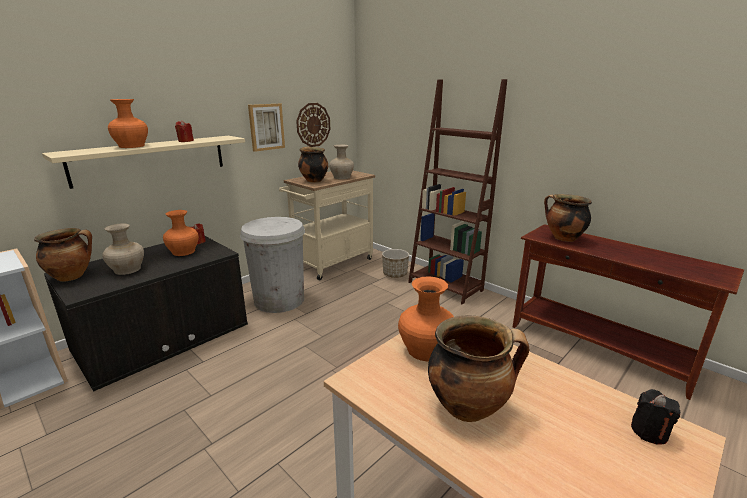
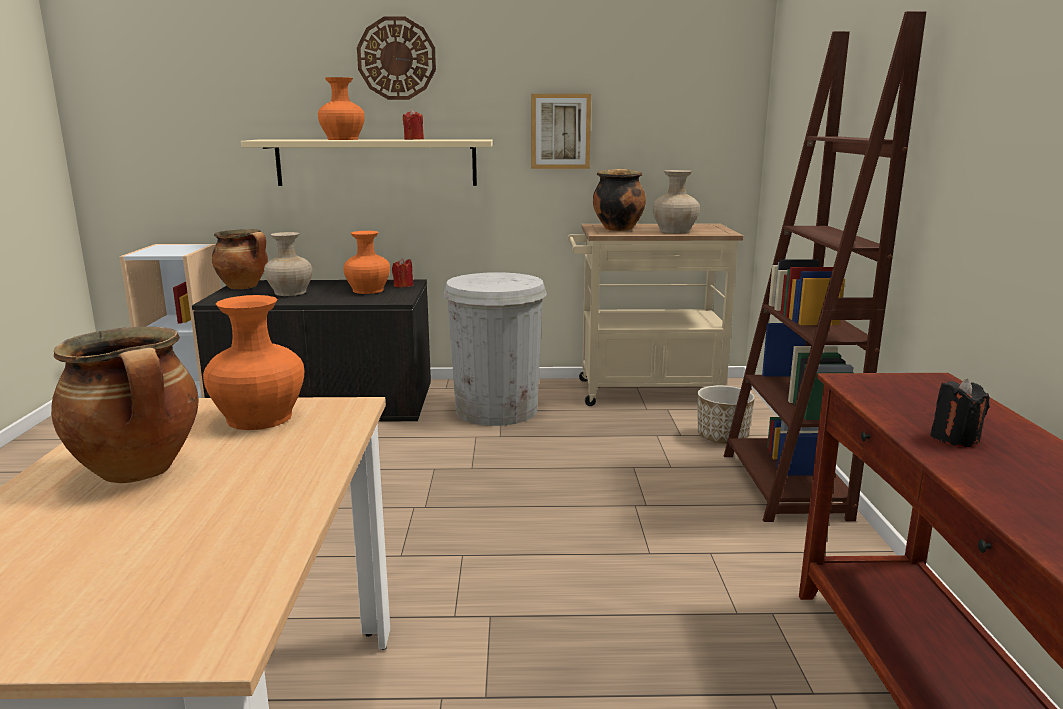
camera: 45 degrees right, 5 degrees down
wall clock [296,103,330,147] -> wall clock moved to [357,16,436,100]
cooking pot [544,194,592,242] -> none
black candle [631,389,681,445] -> black candle moved to [930,379,990,447]

